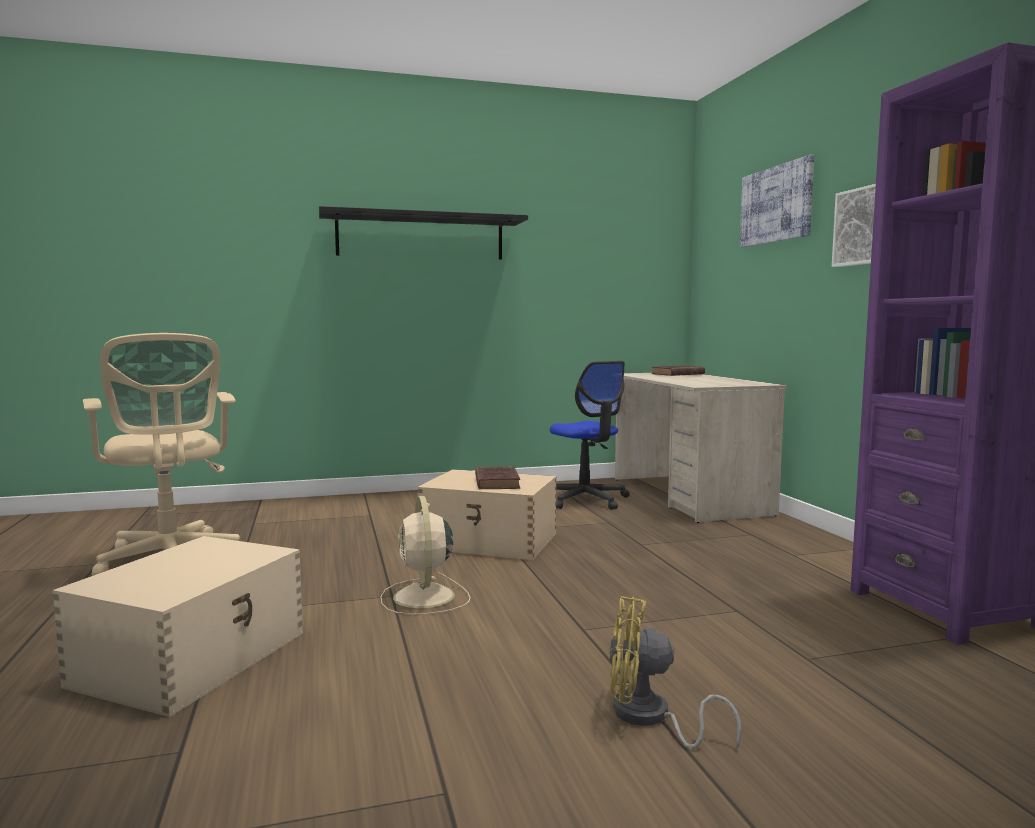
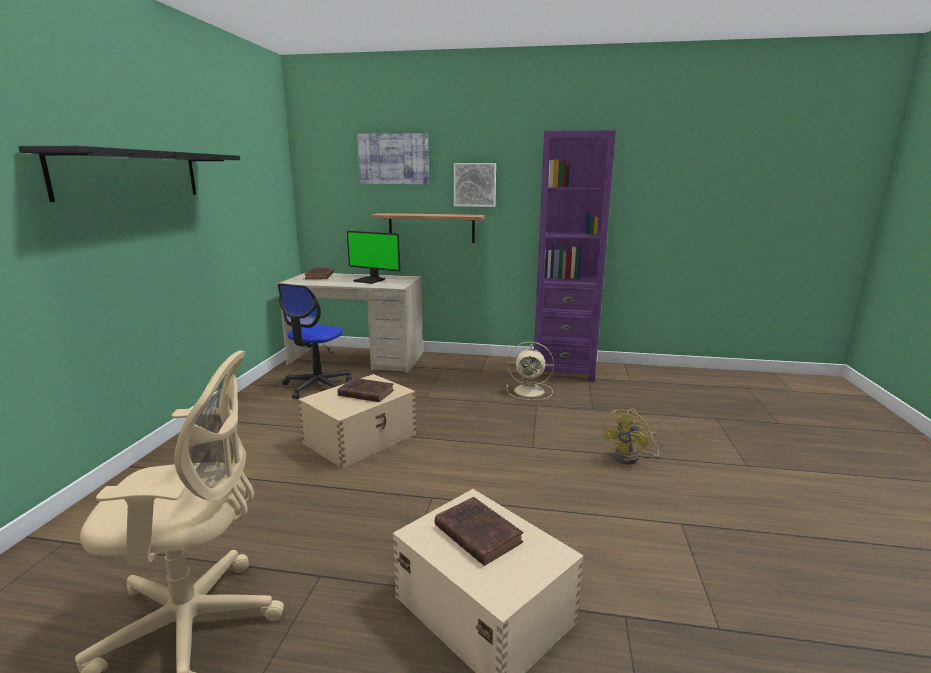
camera: 65 degrees left, 10 degrees up
beige fan [381,496,471,615] -> beige fan moved to [506,342,554,400]
office chair [550,361,630,510] -> office chair turned 120 degrees clockwise [278,283,352,399]
none -> monitor [347,231,400,284]
none -> shelf [371,213,485,243]
none -> brown book [435,497,524,566]

